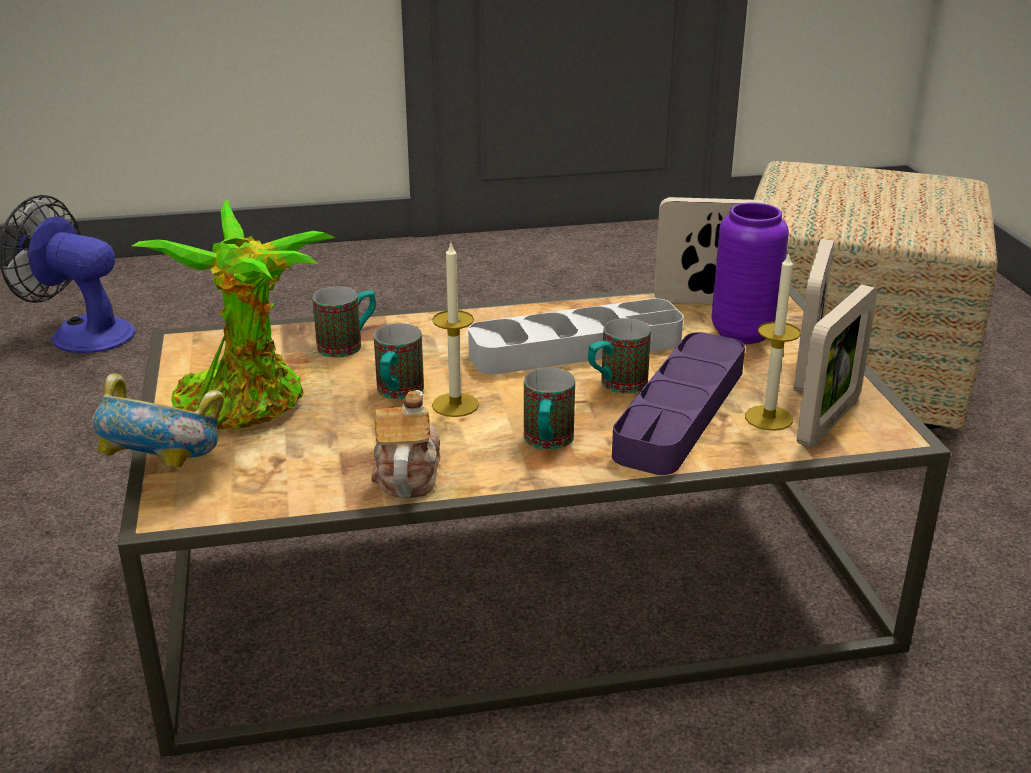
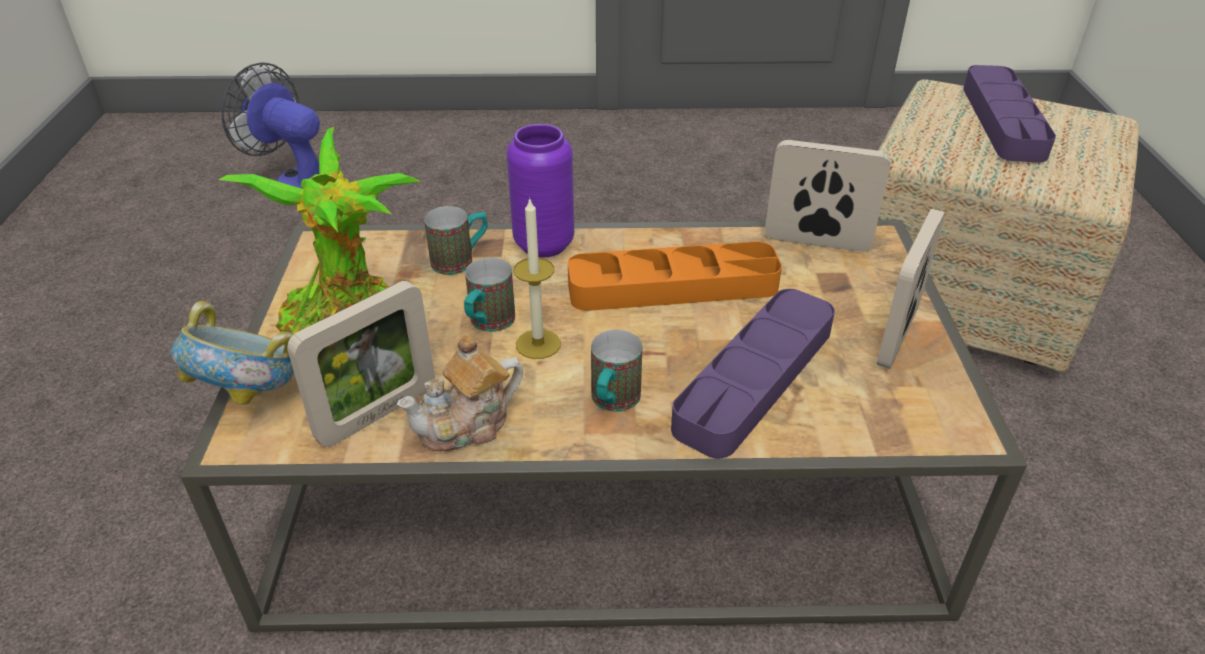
camera: 10 degrees right, 10 degrees up
teapot [371,390,440,498] -> teapot turned 135 degrees counterclockwise [397,335,523,451]
grey tray [468,299,683,375] -> orange tray [568,241,782,311]
mug [588,318,651,394] -> none
purple vase [711,202,789,344] -> purple vase moved to [506,124,574,257]
candle [745,253,801,431] -> none
picture frame [797,285,877,448] -> picture frame moved to [287,281,435,447]
none -> purple tray [963,65,1056,162]

